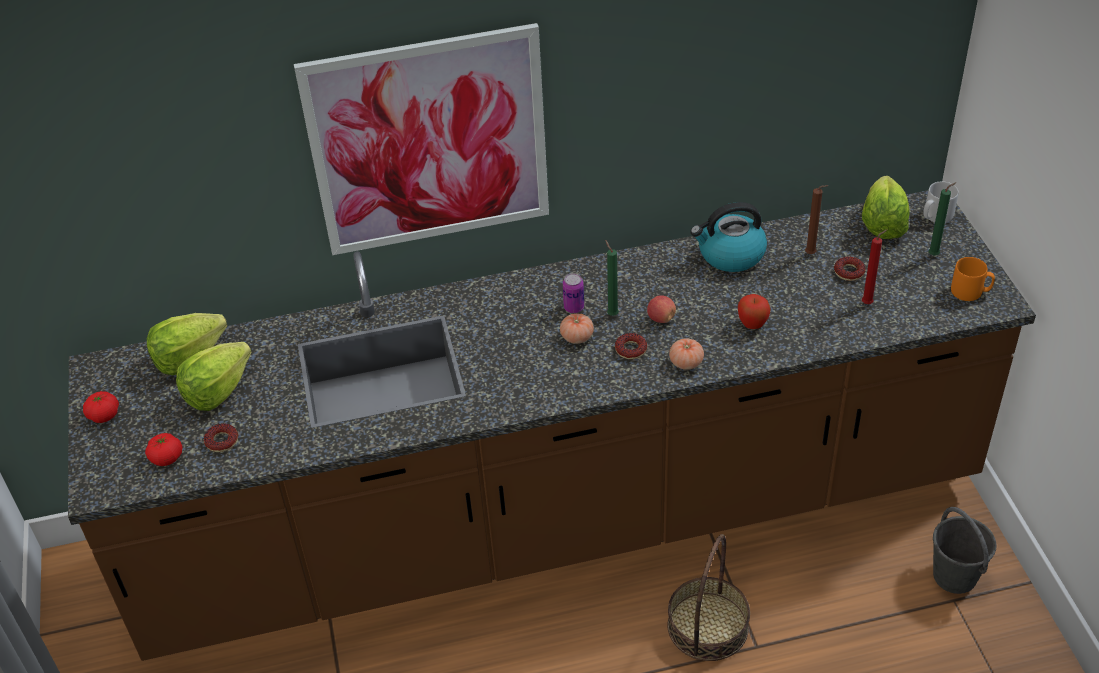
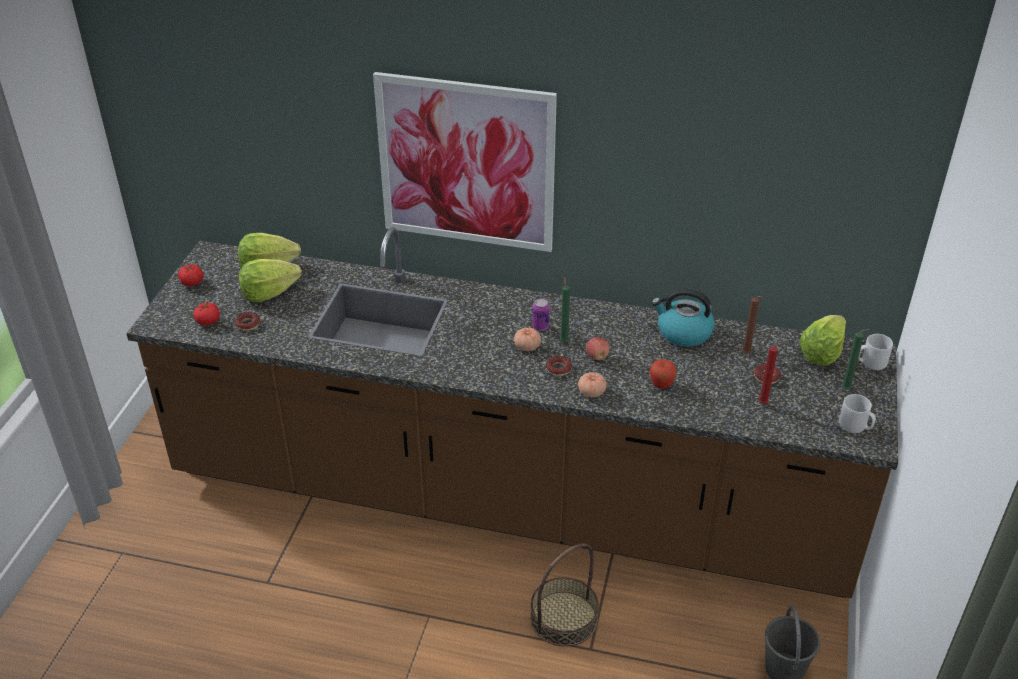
camera: 25 degrees right, 5 degrees down
orange mug [951,257,995,301] -> grey mug [839,394,876,433]

